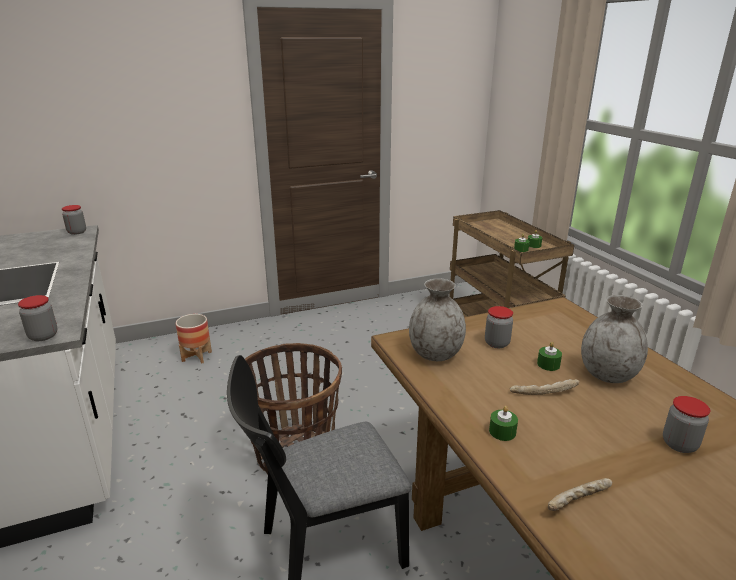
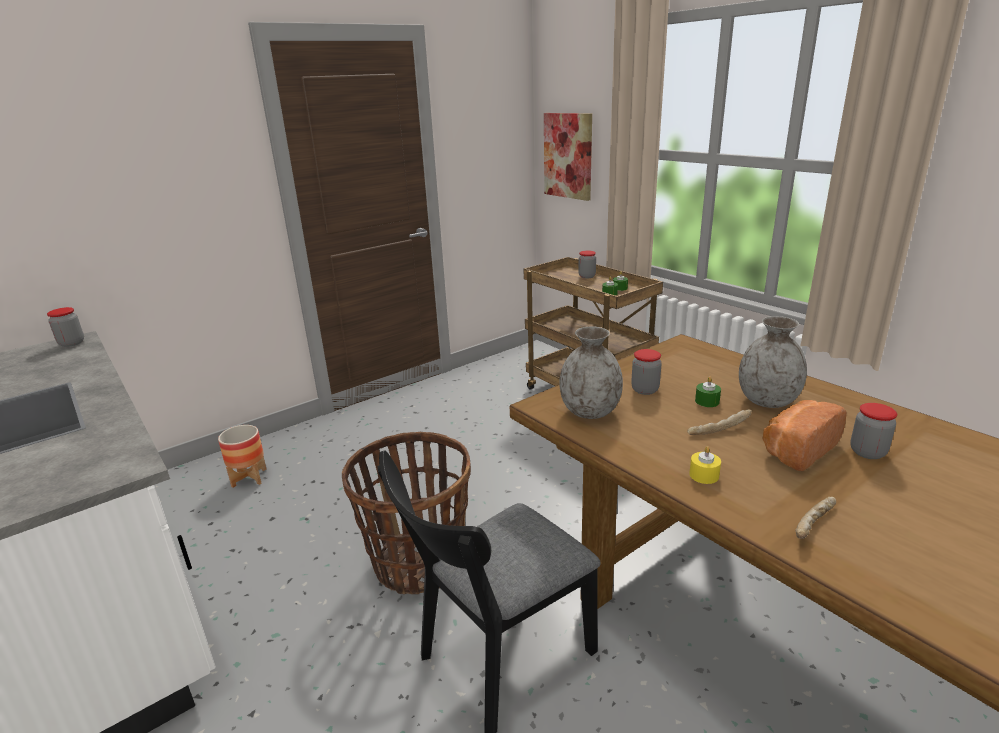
camera: 15 degrees left, 0 degrees up
jar [18,295,57,341] -> jar moved to [578,251,596,279]
green candle [489,406,518,441] -> yellow candle [689,446,721,484]
none -> picture [544,113,592,201]
none -> bread [762,400,847,471]

